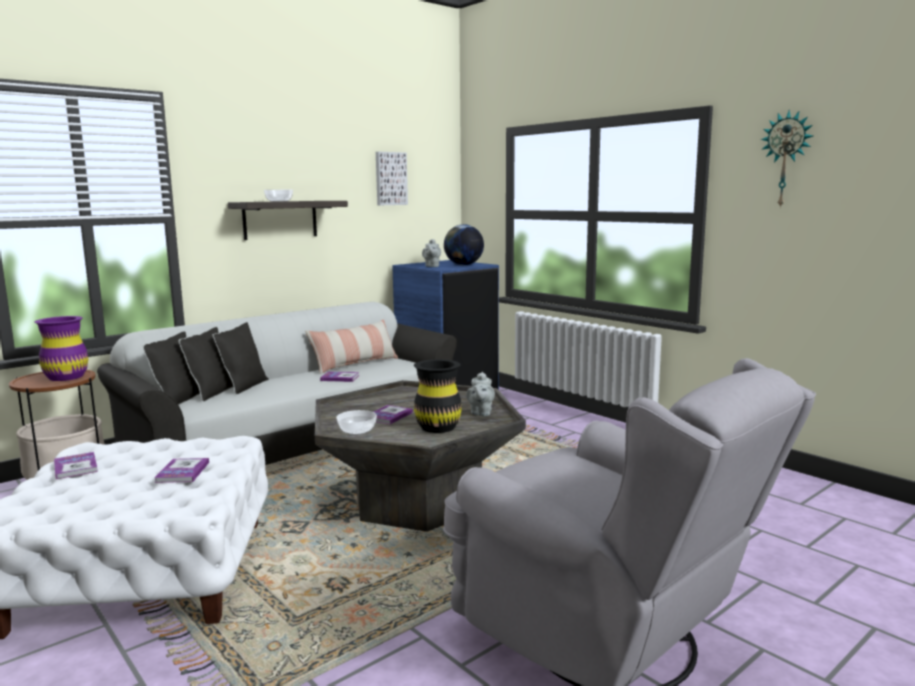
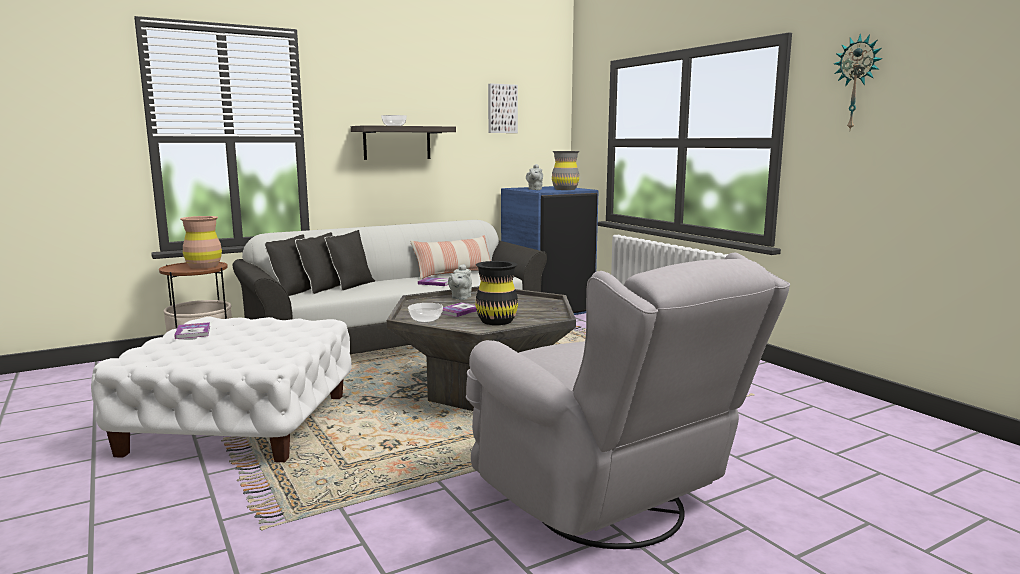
camera: 10 degrees right, 0 degrees up
purple vase [34,316,88,381] -> brown vase [180,216,222,269]
book [154,458,209,483] -> none
globe [444,224,484,265] -> grey vase [552,151,579,190]
grey teapot [466,372,495,416] -> grey teapot moved to [448,264,472,300]

